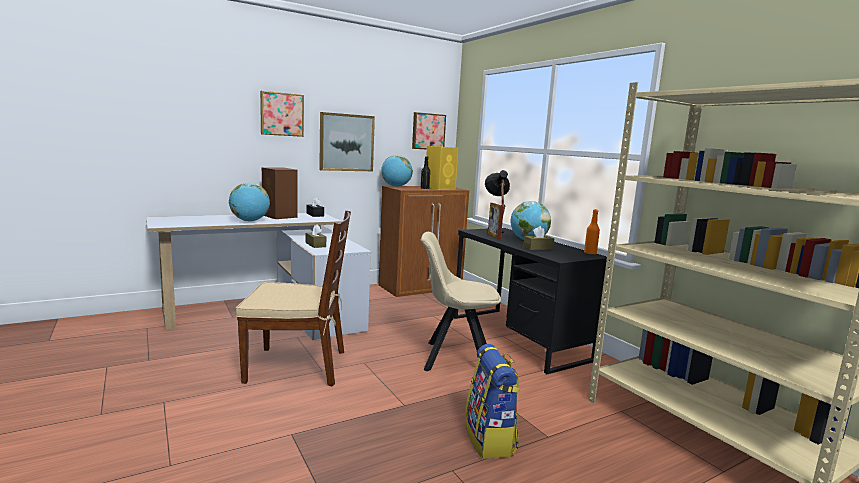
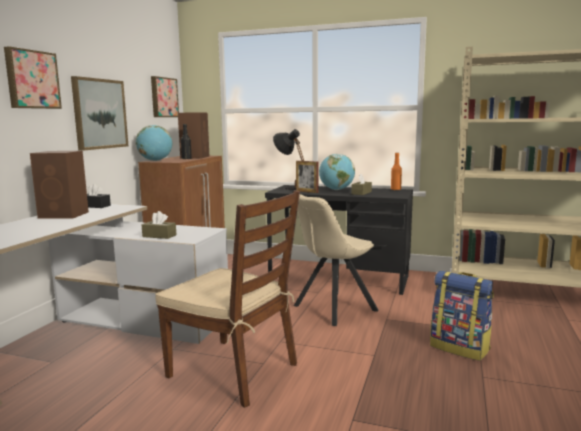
camera: 40 degrees left, 0 degrees up
globe [229,183,270,222] -> none
brown chair [236,210,351,386] -> brown chair turned 75 degrees clockwise [155,190,300,408]
yellow speaker [426,146,458,190] -> brown speaker [178,112,209,158]

